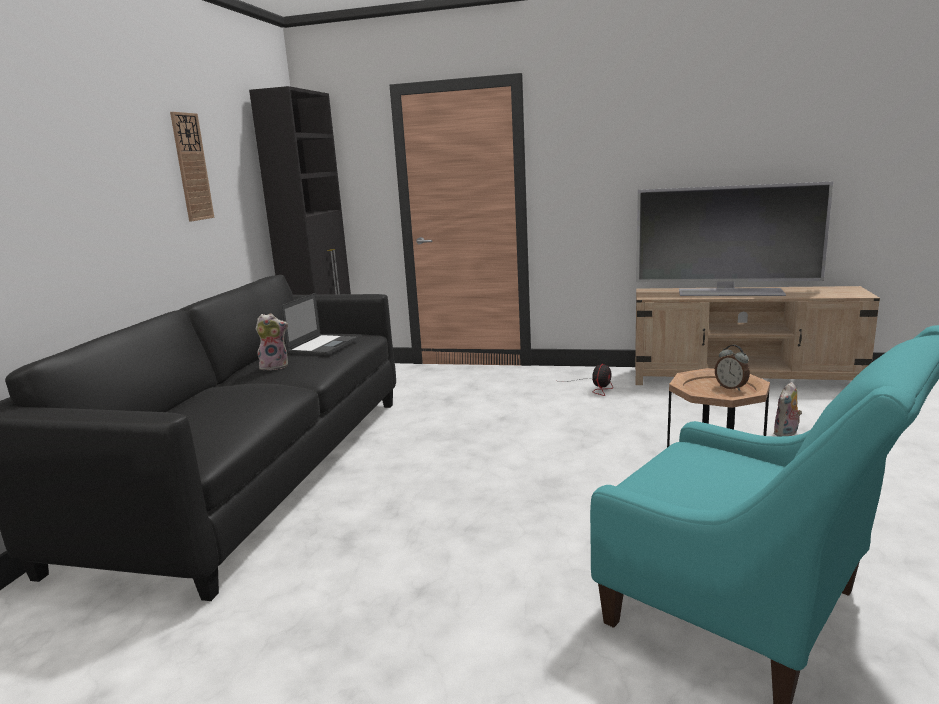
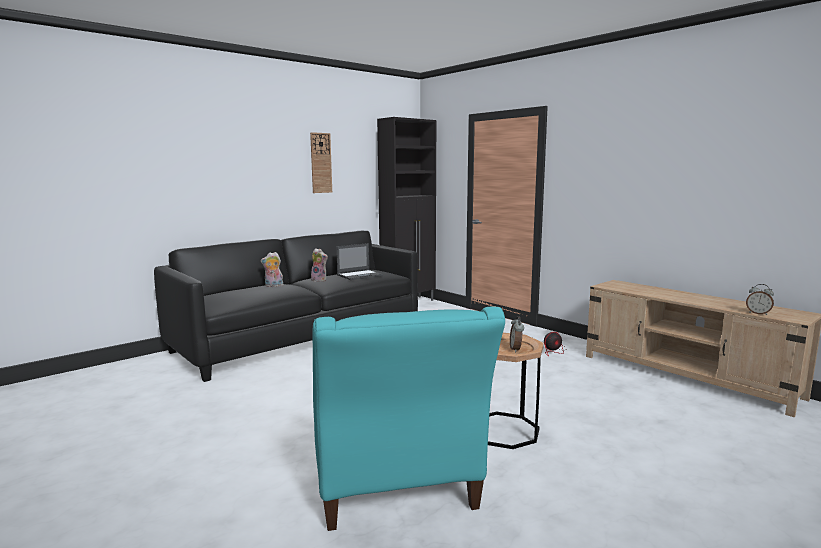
camera: 35 degrees right, 5 degrees down
television [636,181,833,296] -> none
plush toy [773,382,802,436] -> plush toy moved to [261,252,284,287]
none -> alarm clock [746,284,774,315]

